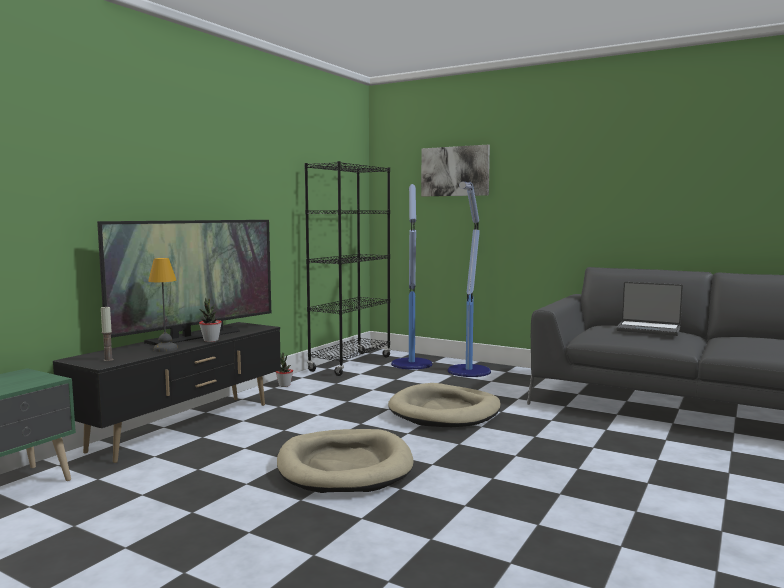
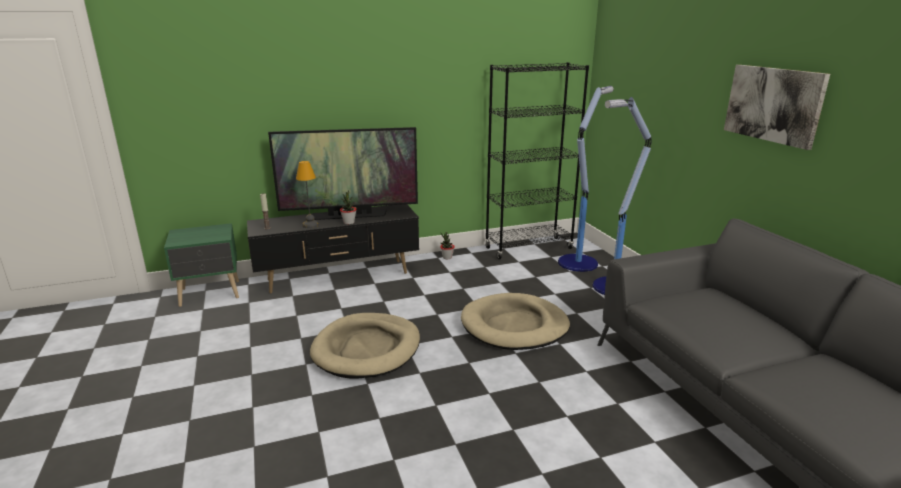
camera: 40 degrees right, 15 degrees up
picture [421,145,490,196] -> picture moved to [724,65,830,150]
laptop [616,282,683,336] -> none

